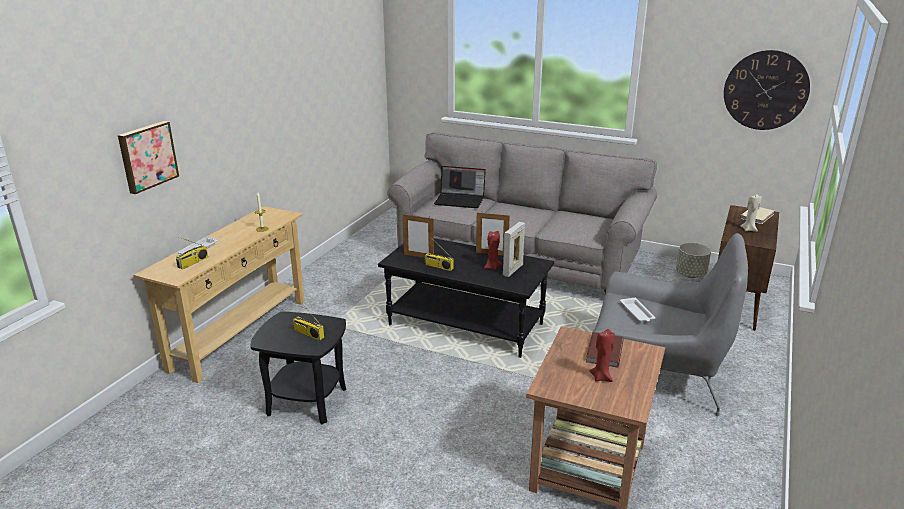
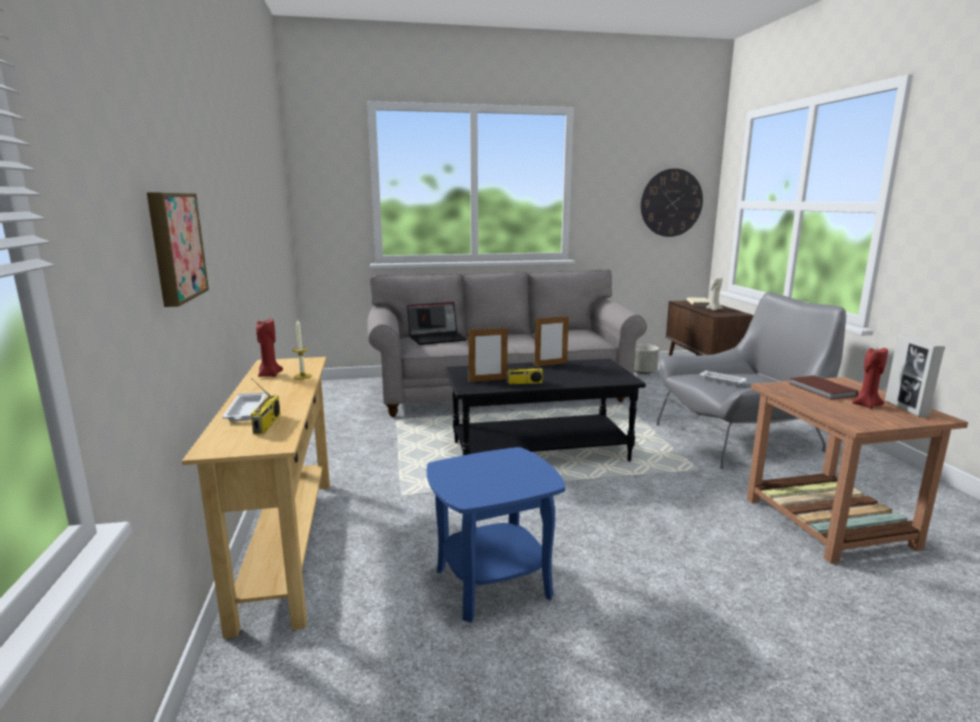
camera: 35 degrees left, 10 degrees down
black side table [251,312,346,425] -> blue side table [427,447,565,623]
radio [293,300,324,341] -> none
red candle [484,231,502,270] -> red candle moved to [256,318,283,377]
picture frame [503,222,525,277] -> picture frame moved to [885,334,945,418]

